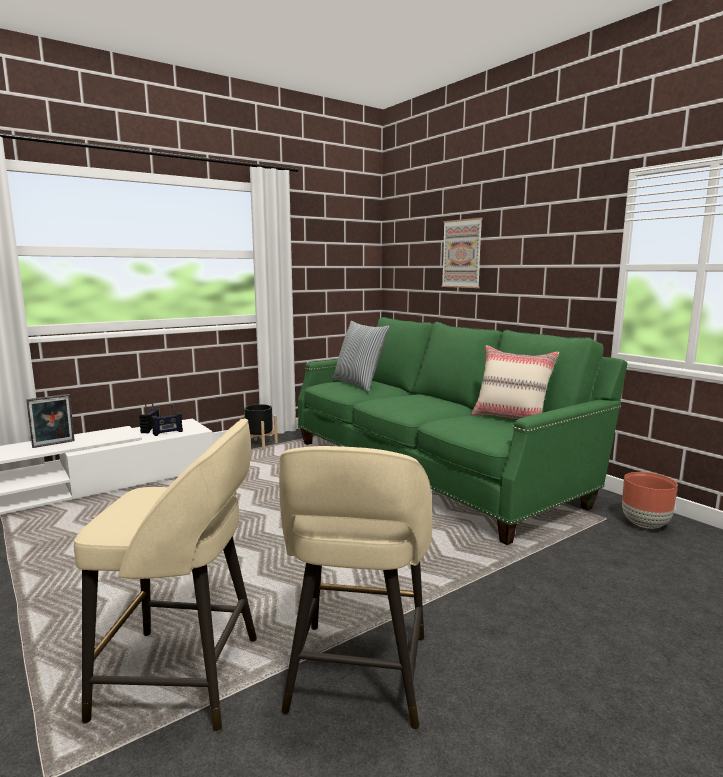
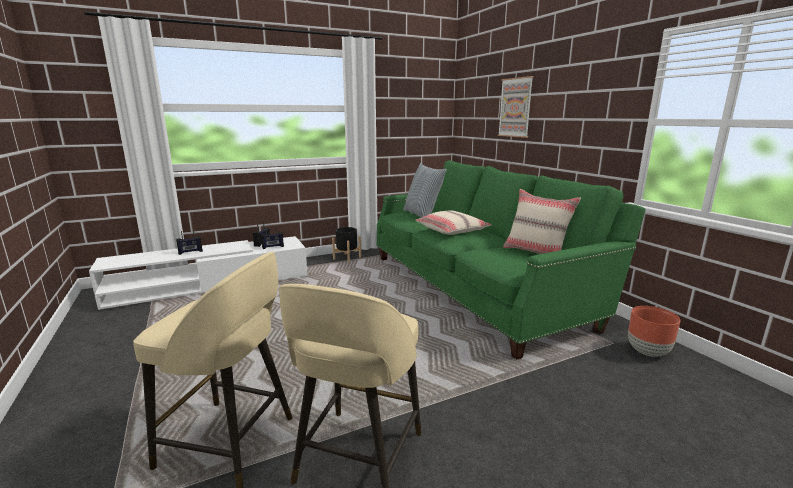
camera: 10 degrees right, 5 degrees up
picture frame [26,394,75,448] -> radio [176,230,203,255]
none -> beige pillow [415,210,492,235]

